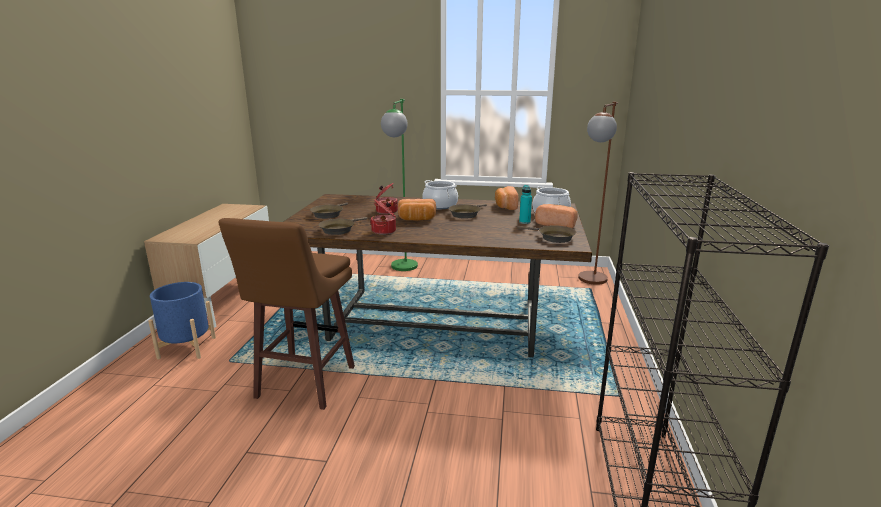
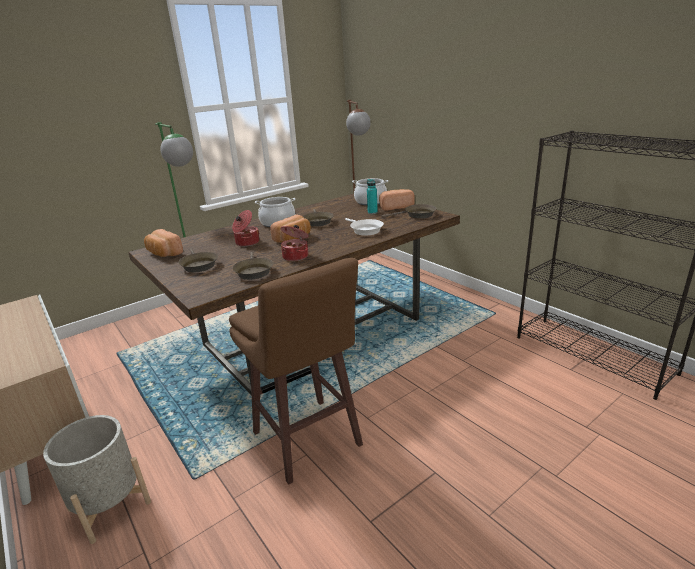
camera: 45 degrees left, 5 degrees up
blue planter [148,282,216,360] -> grey planter [43,415,151,544]
bread [495,186,518,210] -> bread moved to [144,229,183,257]
none -> white frying pan [345,218,384,236]

